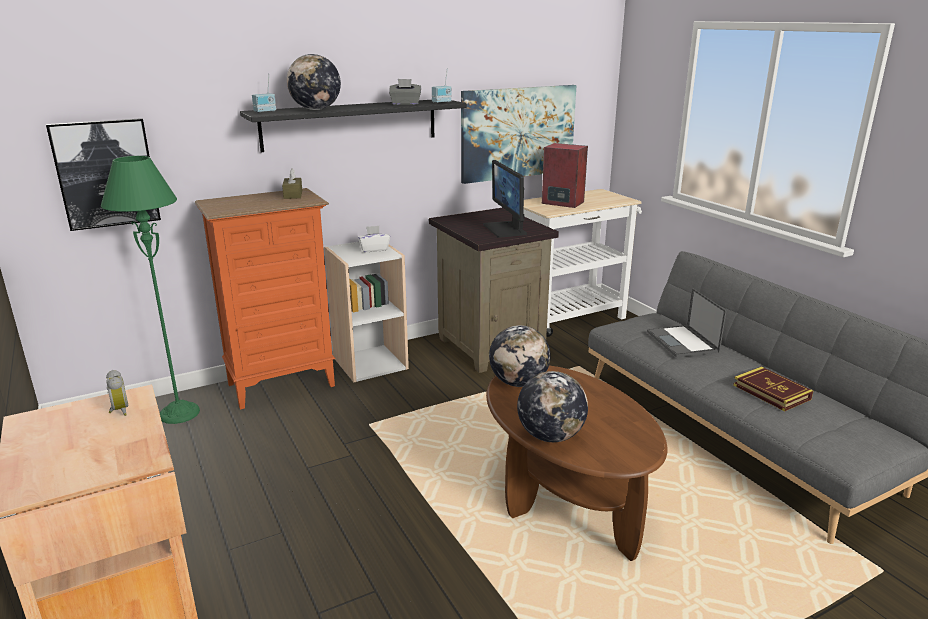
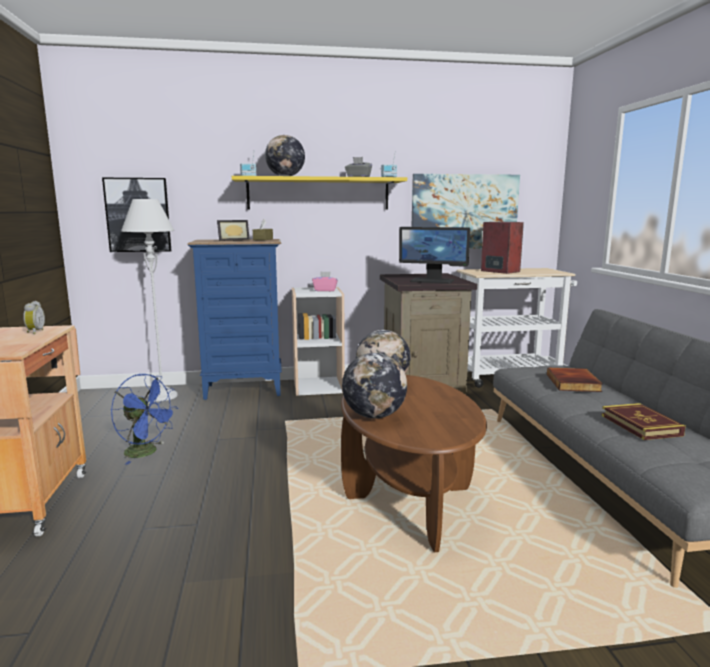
camera: 20 degrees right, 10 degrees down
green floor lamp [101,156,200,424] -> grey floor lamp [121,199,178,401]
orange dresser [195,188,336,410] -> blue dresser [187,239,282,400]
black shelf [240,100,466,152] -> yellow shelf [232,176,407,210]
white tissue box [358,226,390,252] -> pink tissue box [312,271,338,291]
monitor [483,160,527,238] -> monitor turned 75 degrees counterclockwise [399,227,470,284]
laptop [647,288,726,358] -> book [547,368,602,392]
none -> blue fan [111,374,178,465]
none -> picture frame [217,220,250,241]

